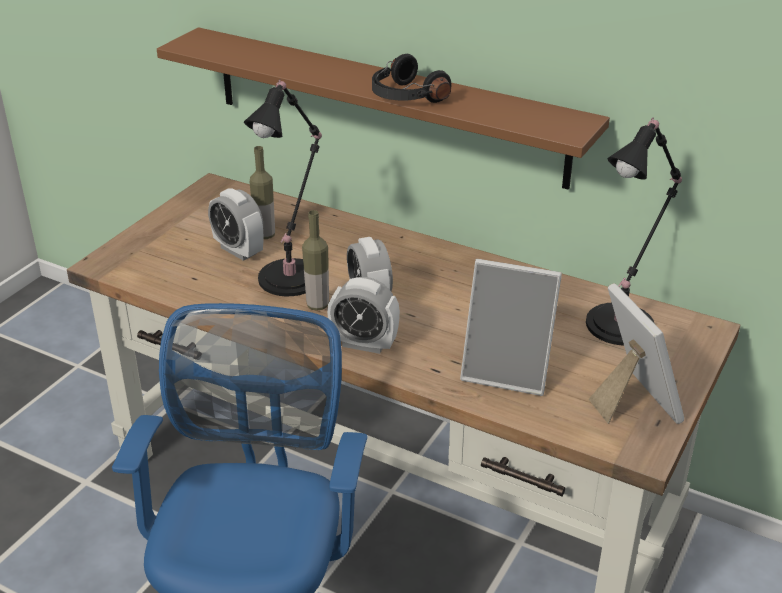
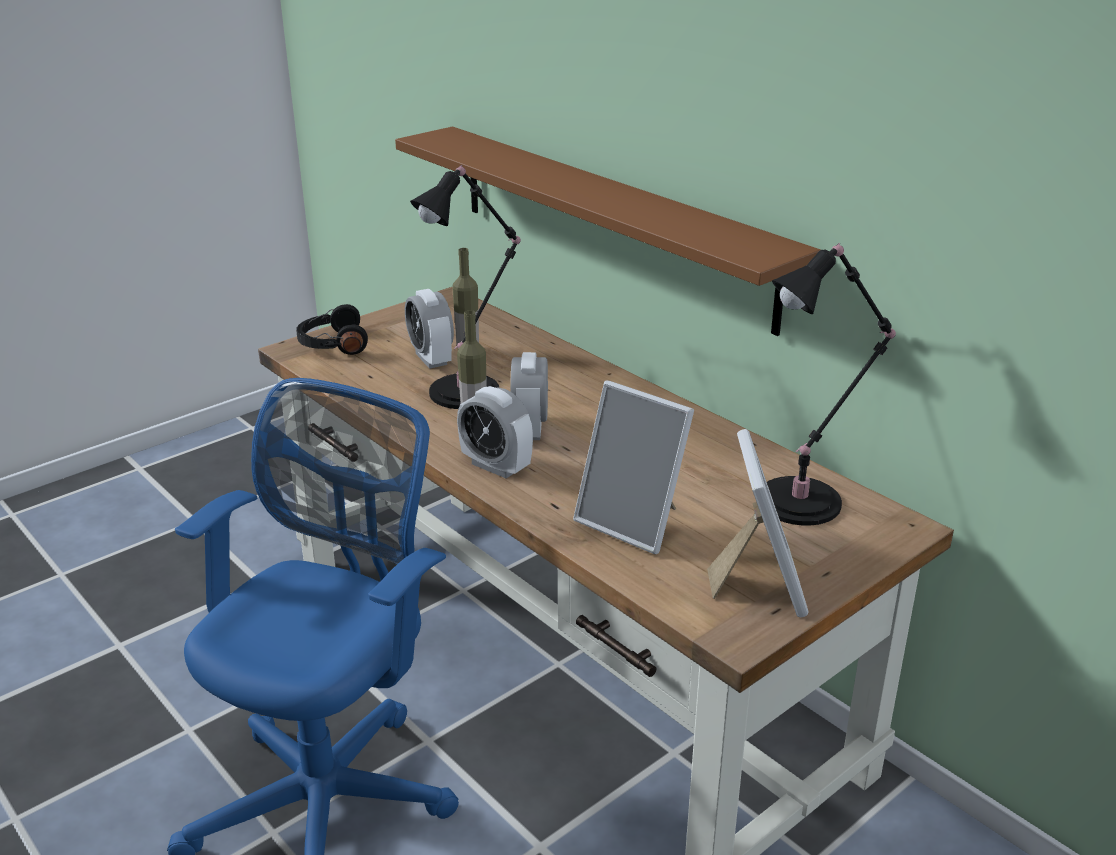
camera: 20 degrees right, 5 degrees down
black headphones [372,54,451,103] -> black headphones moved to [296,304,368,355]

